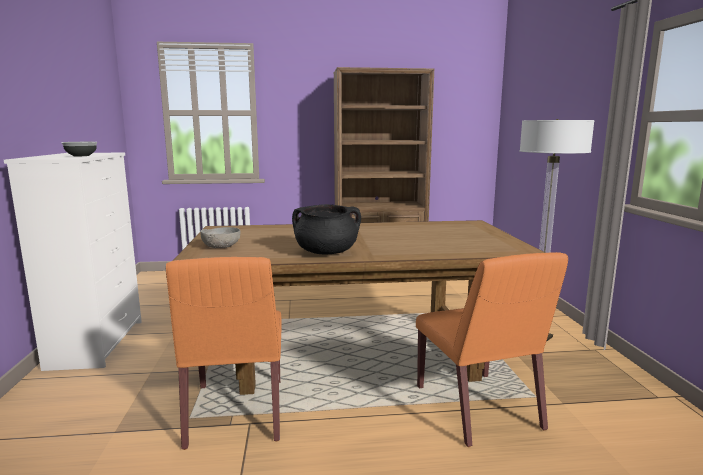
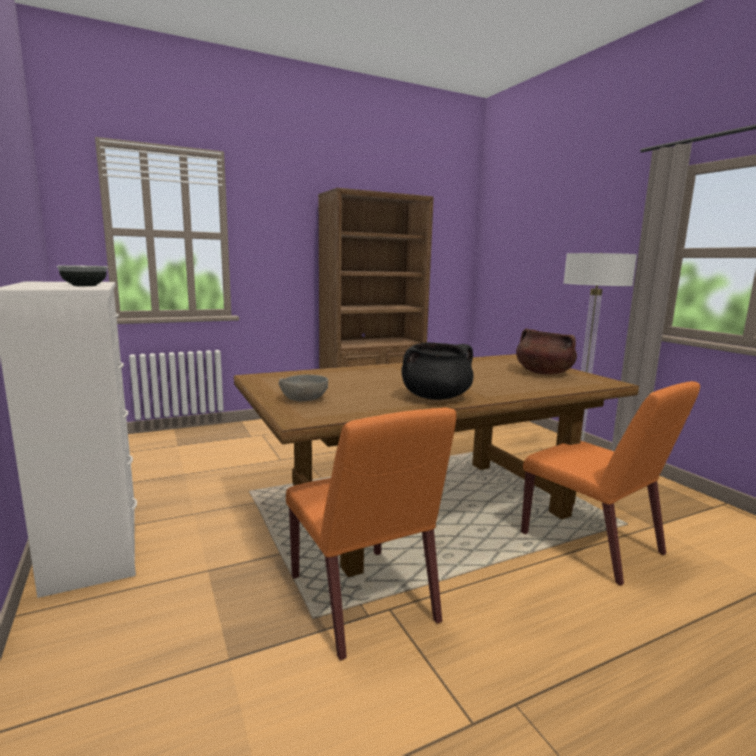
camera: 20 degrees left, 0 degrees up
none -> brown cooking pot [516,328,577,374]

